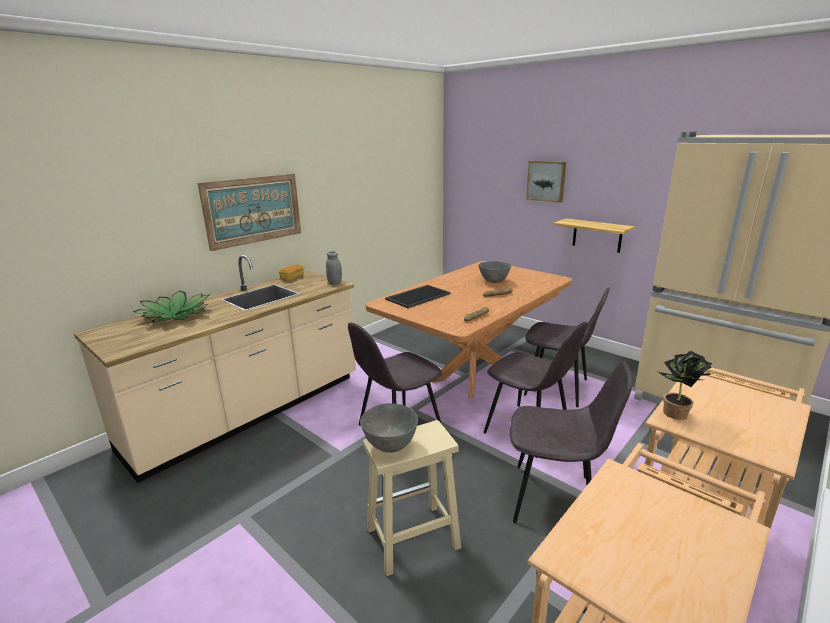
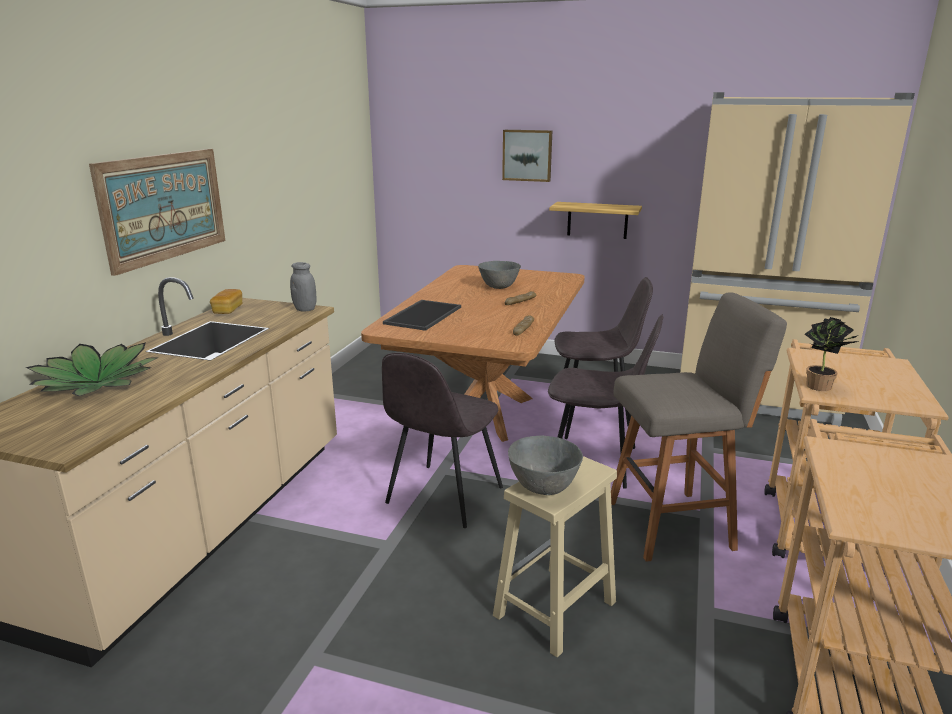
camera: 25 degrees left, 0 degrees up
grey chair [510,361,633,523] -> grey stool [611,292,787,562]

